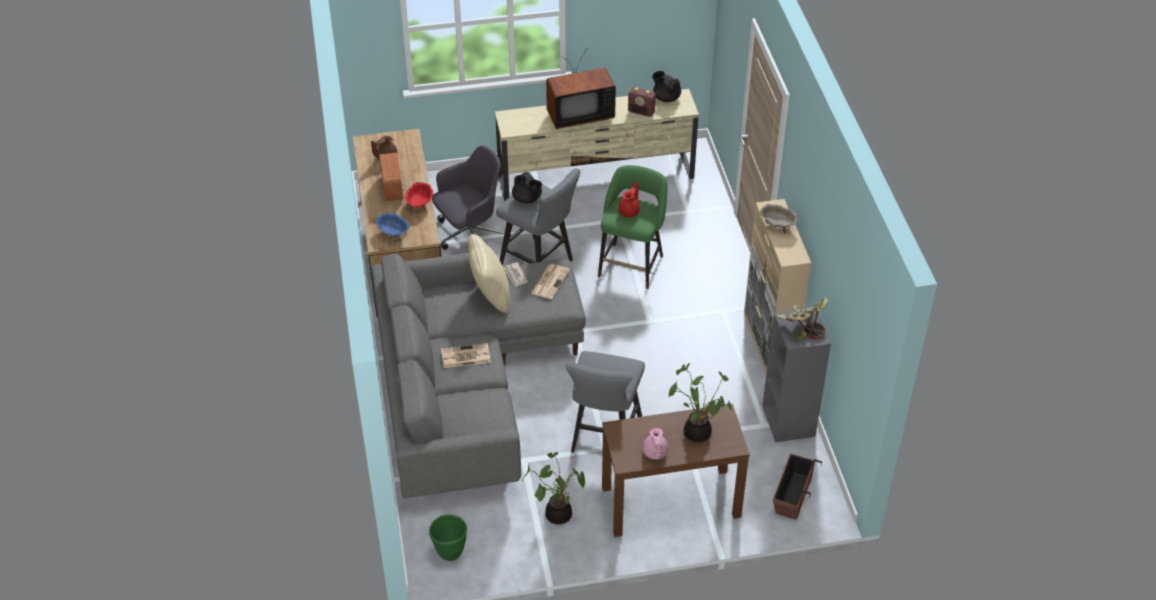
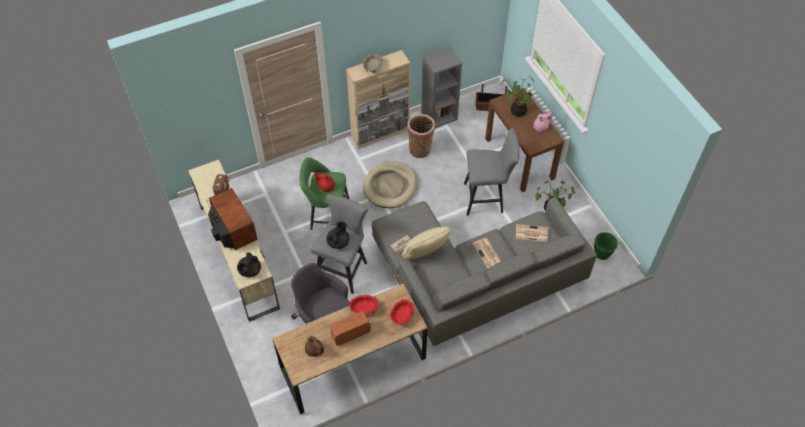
camera: 105 degrees left, 10 degrees up
blue bowl [376,212,410,242] -> red bowl [390,299,414,325]
newspaper [531,264,570,299] -> newspaper moved to [516,224,548,242]
black teapot [652,71,681,102] -> black teapot moved to [237,253,261,277]
potted plant [775,298,828,340] -> none
none -> beige dog bed [363,161,417,208]
none -> basket [407,114,435,158]

